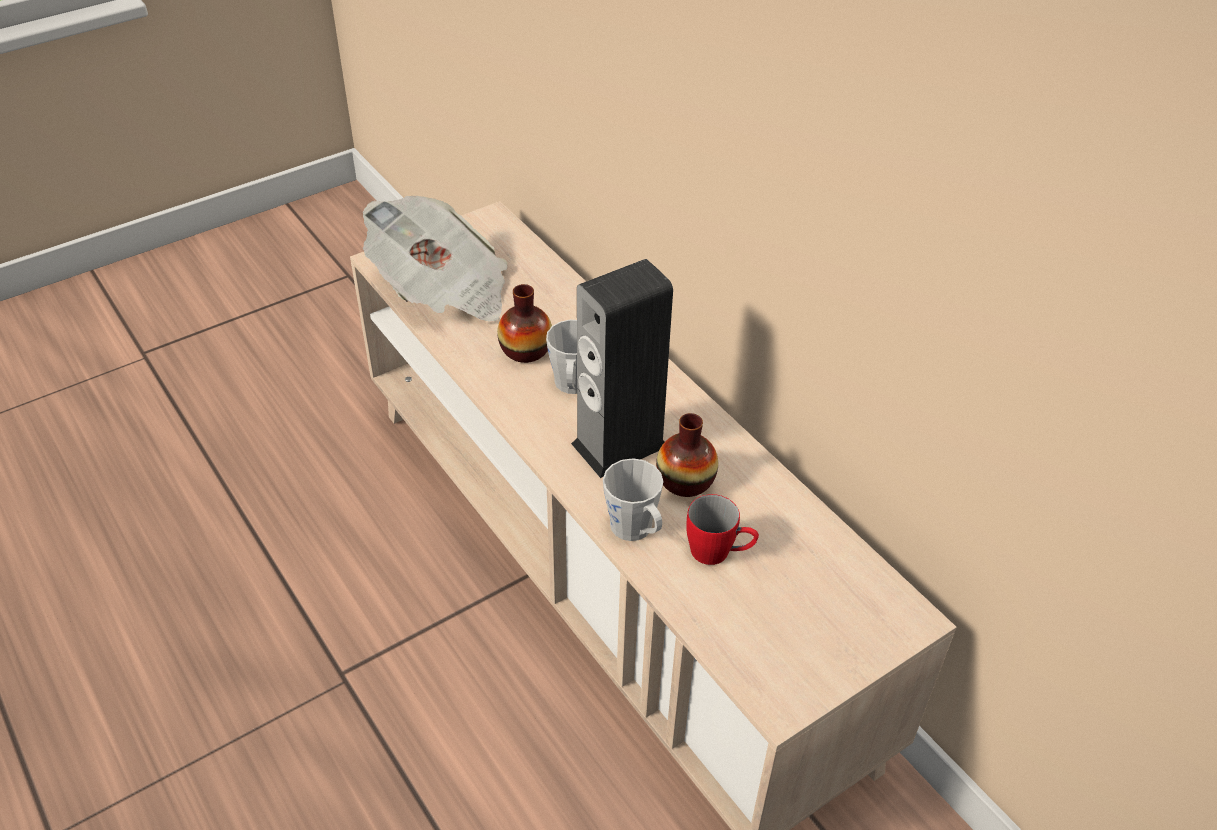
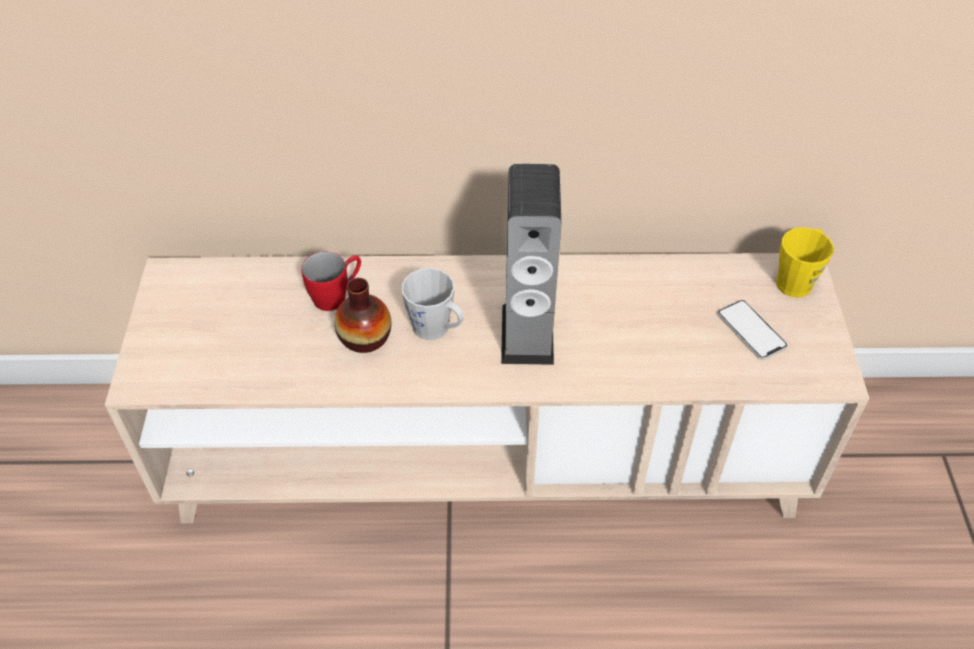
camera: 55 degrees left, 5 degrees up
newspaper [363,196,508,322] -> none
grey mug [603,458,664,541] -> none
vase [656,413,718,497] -> none
red mug [686,494,759,565] -> red mug moved to [301,251,361,311]
none -> phone [717,300,788,360]
none -> yellow mug [776,227,834,298]

